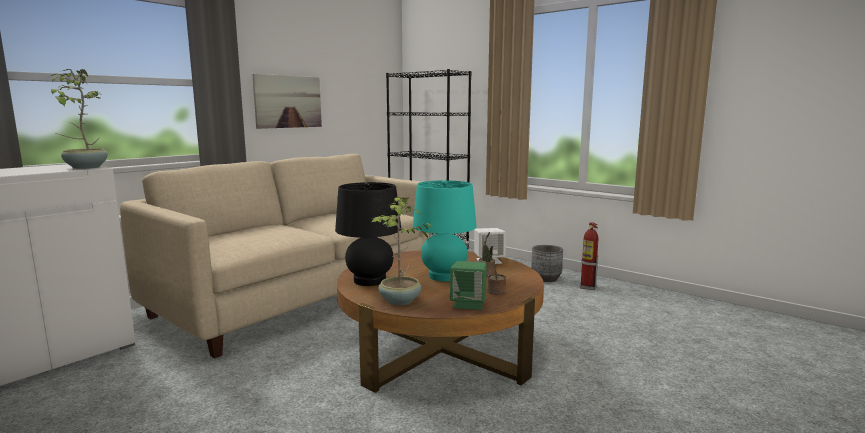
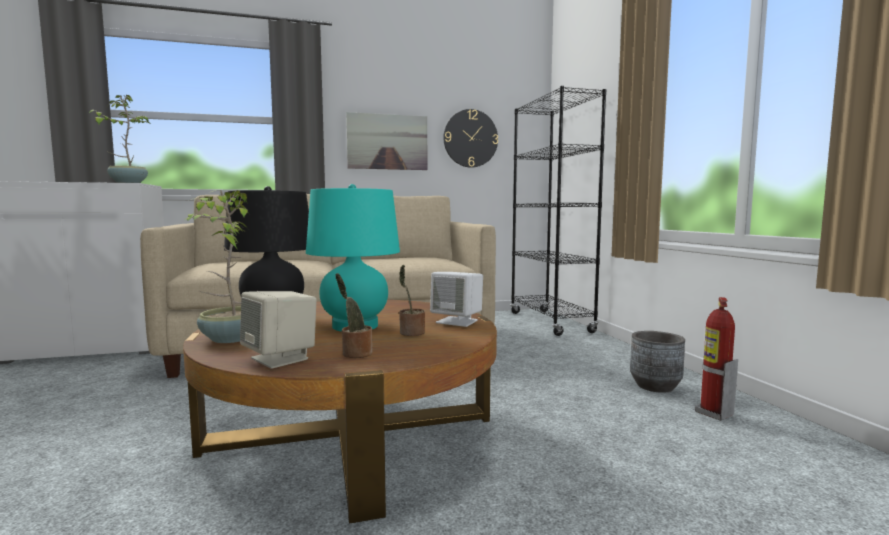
camera: 35 degrees right, 5 degrees down
green speaker [450,261,487,310] -> beige speaker [240,291,317,369]
none -> wall clock [443,109,498,168]

